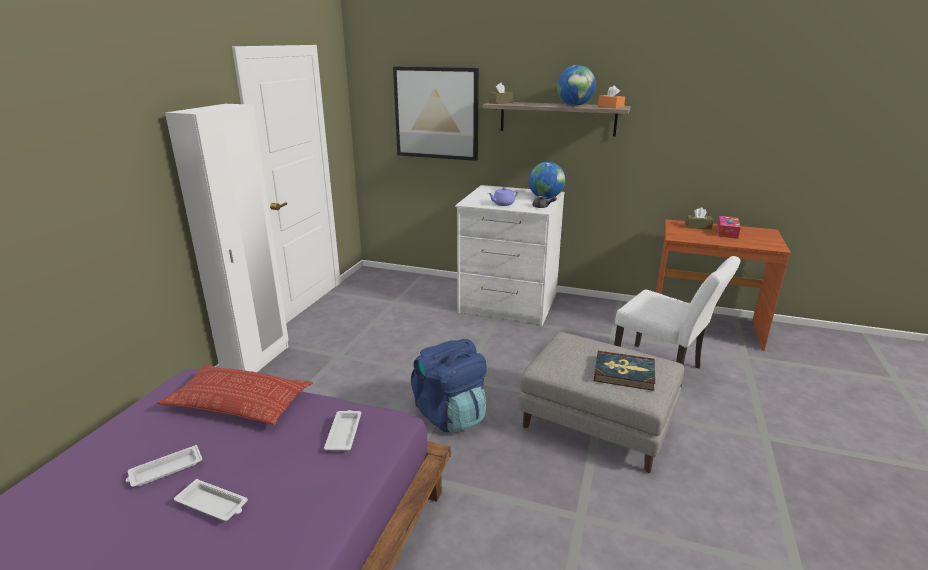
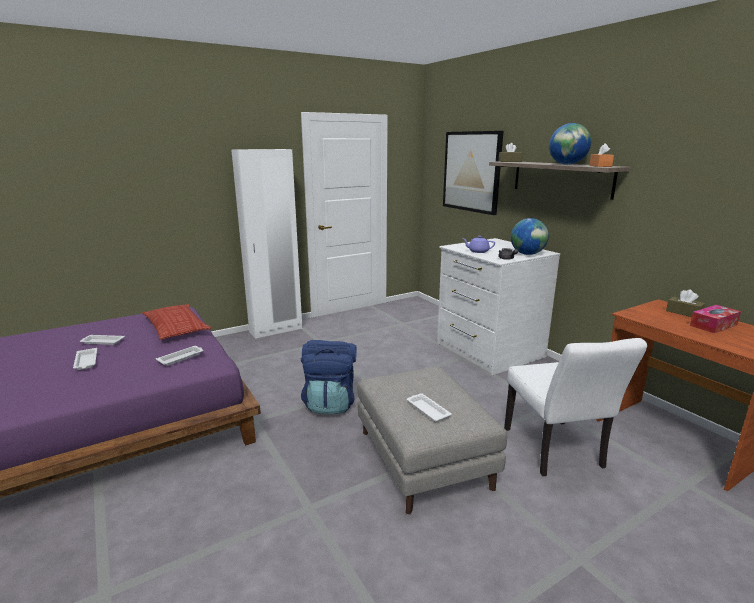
camera: 40 degrees right, 5 degrees down
book [594,351,655,391] -> white tray [407,393,452,421]

